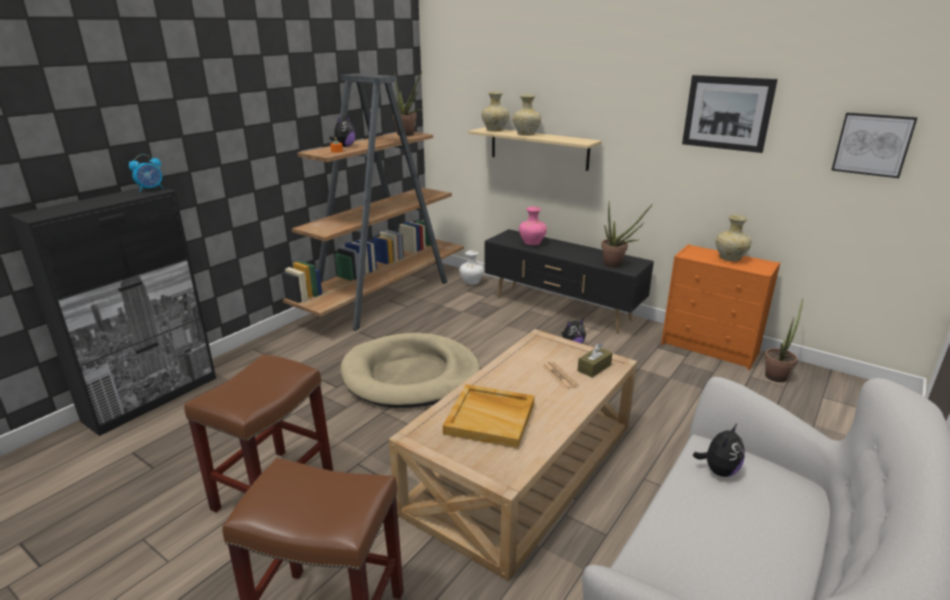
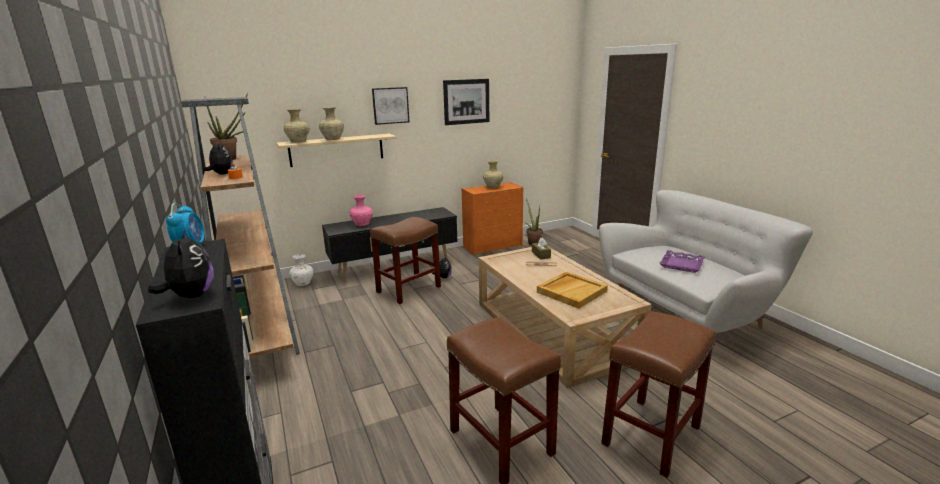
camera: 60 degrees left, 5 degrees down
beige dog bed [341,333,480,408] -> none
potted plant [601,203,653,268] -> none
plush toy [693,424,745,477] -> plush toy moved to [148,229,214,298]
picture [831,112,918,178] -> picture moved to [372,87,409,125]
none -> brown stool [370,217,441,304]
none -> purple tray [659,250,705,273]

